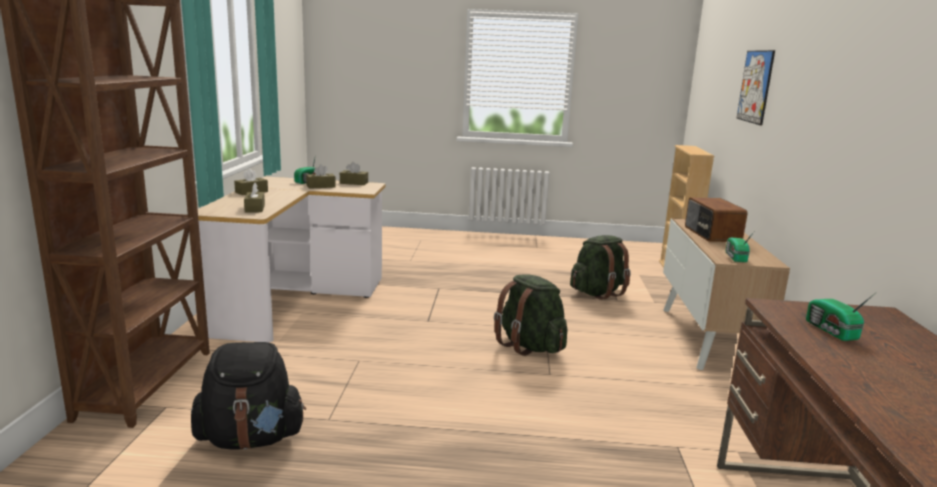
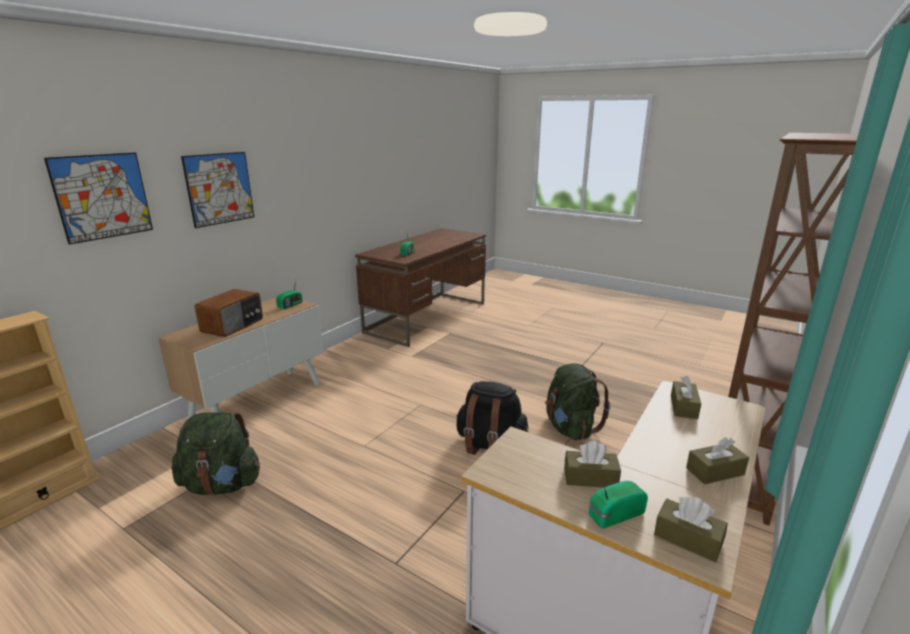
camera: 150 degrees left, 5 degrees up
black backpack [191,342,306,449] -> black backpack moved to [456,381,528,455]
brown tissue box [340,162,368,185] -> brown tissue box moved to [654,497,728,562]
green backpack [494,274,567,356] -> green backpack moved to [545,363,610,440]
none -> picture [181,152,254,228]

